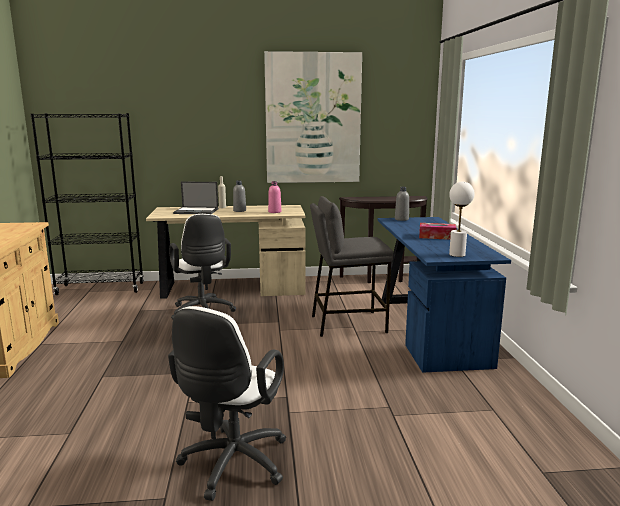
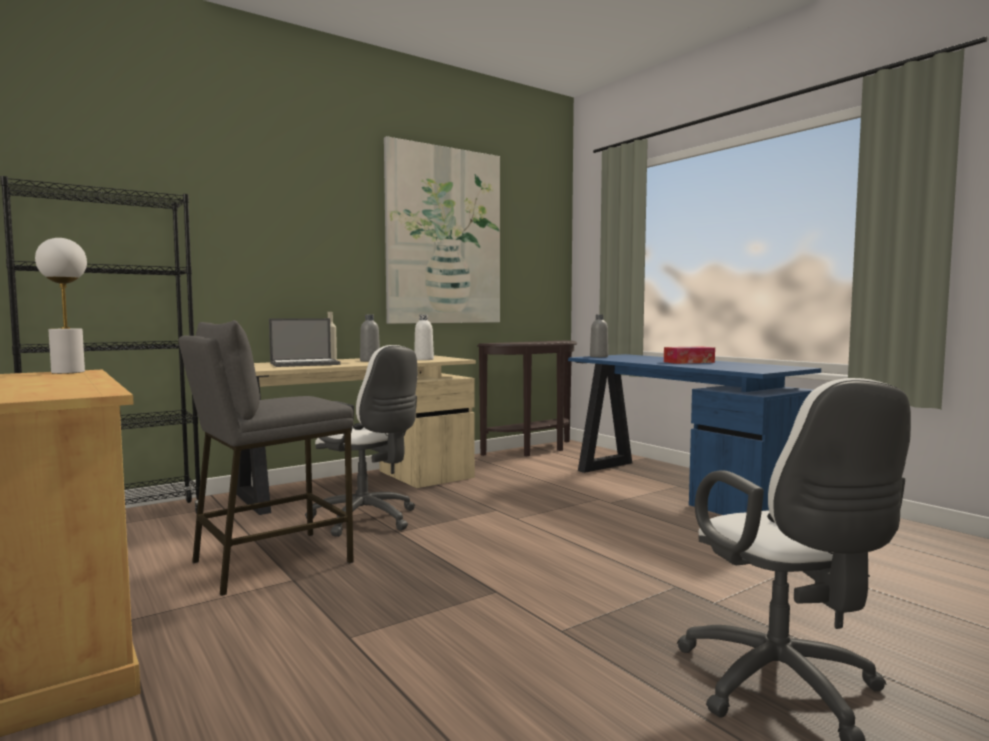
camera: 30 degrees left, 10 degrees down
pink bottle [268,181,281,213] -> white bottle [414,315,434,360]
grey stool [310,196,393,337] -> grey stool moved to [178,320,354,596]
white table lamp [449,182,474,257] -> white table lamp moved to [35,238,87,374]

